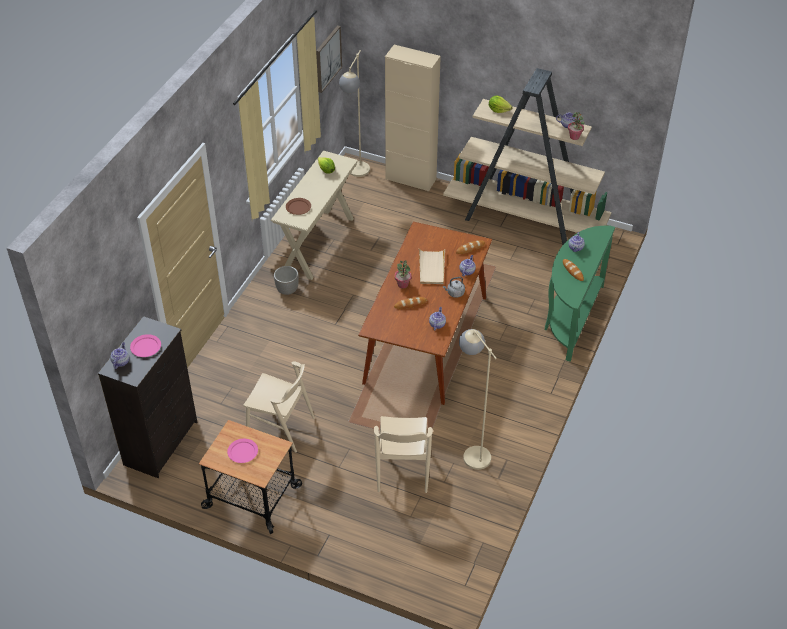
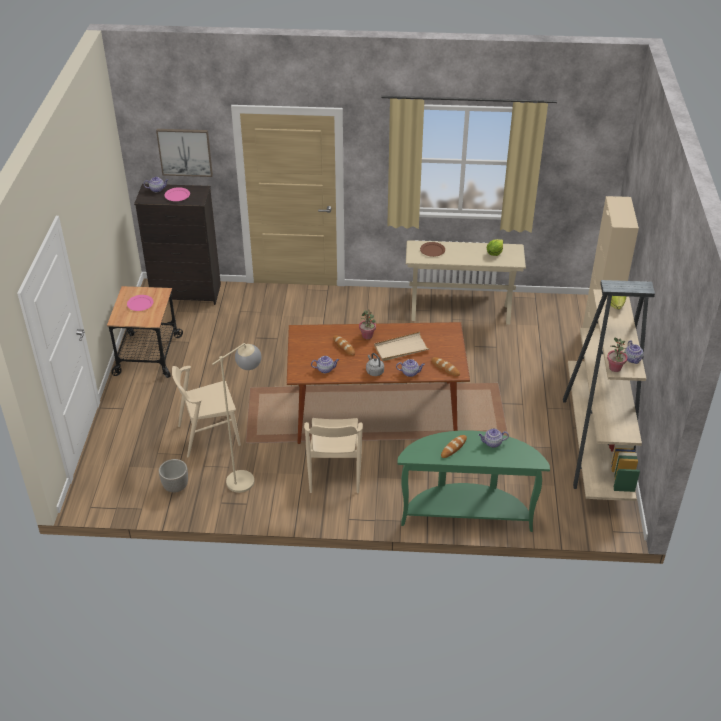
camera: 70 degrees right, 5 degrees down
beige chair [243,361,315,453] -> beige chair moved to [304,418,363,493]
planter [274,266,299,295] -> planter moved to [159,459,188,492]
picture [316,25,342,93] -> picture moved to [156,129,213,177]
beige floor lamp [339,50,370,177] -> none

